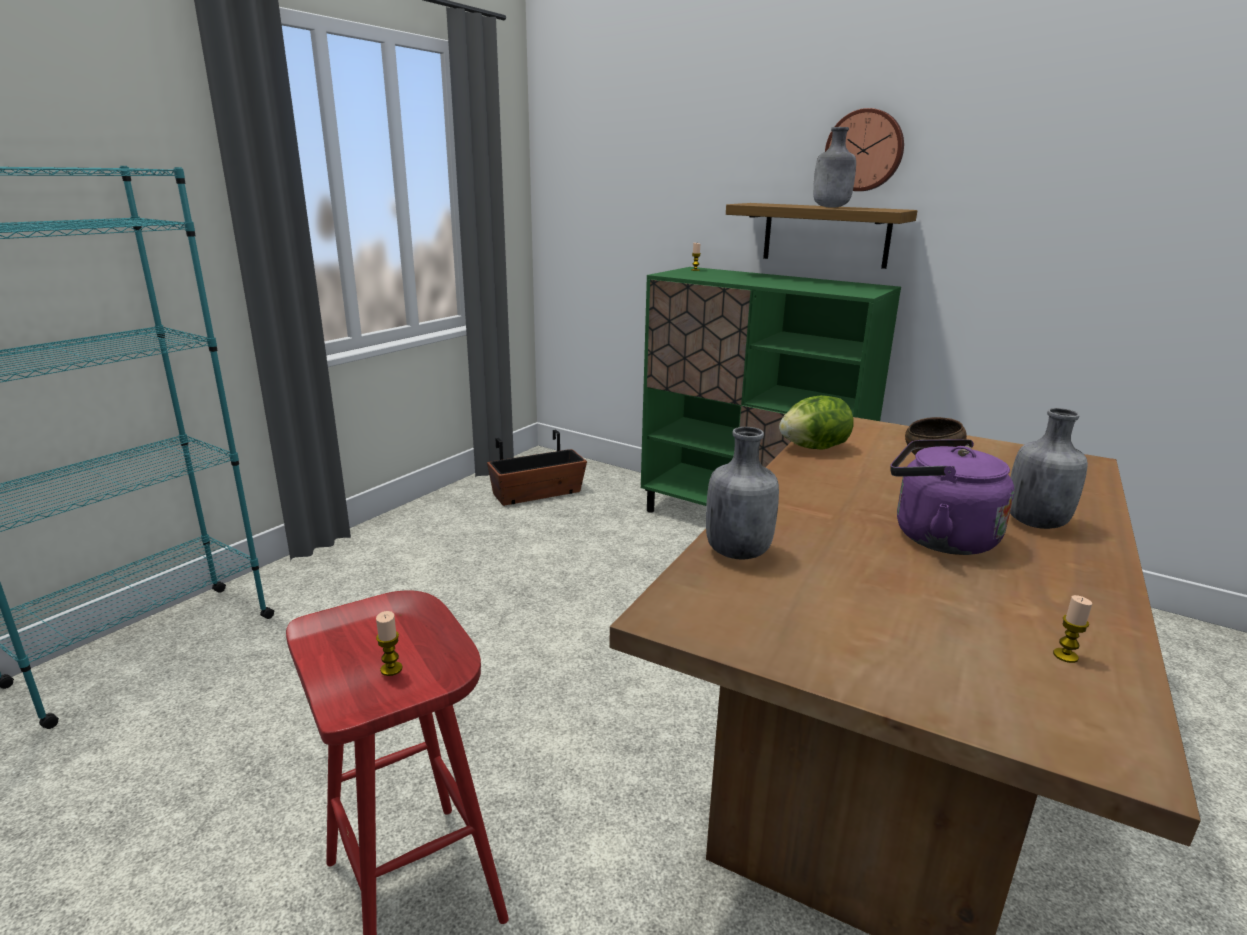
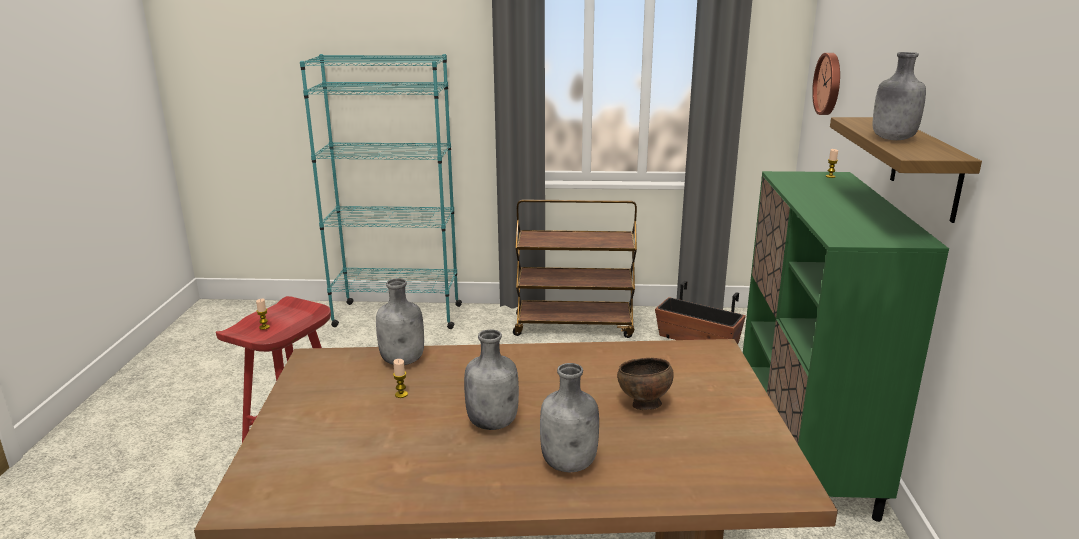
camera: 60 degrees right, 0 degrees up
lettuce [779,395,854,450] -> none
wall clock [825,108,904,191] -> wall clock moved to [812,53,840,115]
purple kettle [890,439,1015,555] -> grey bottle [464,329,519,430]
candle [1053,595,1092,663] -> candle moved to [393,359,408,398]
none -> brown cart [513,200,637,338]

